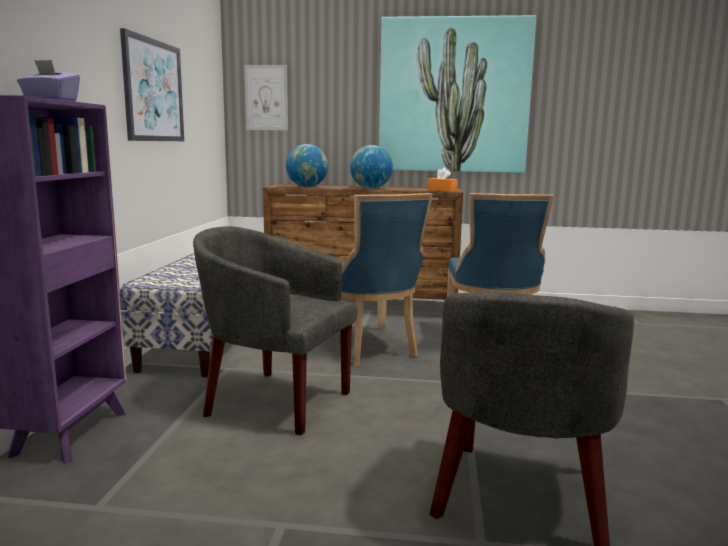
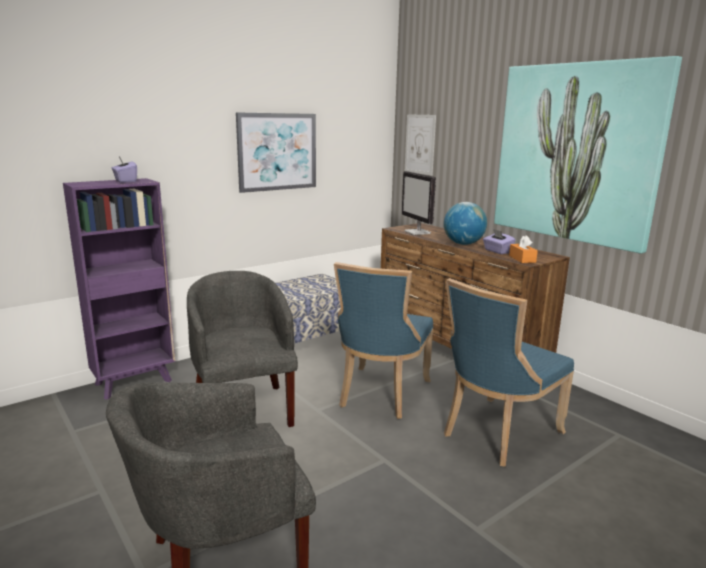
camera: 45 degrees right, 5 degrees up
globe [286,144,328,187] -> monitor [402,171,436,235]
none -> purple tissue box [483,229,516,254]

